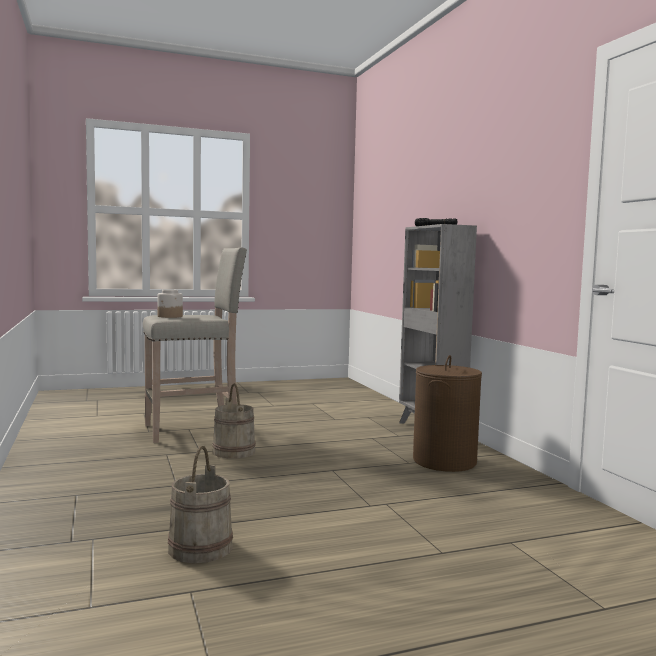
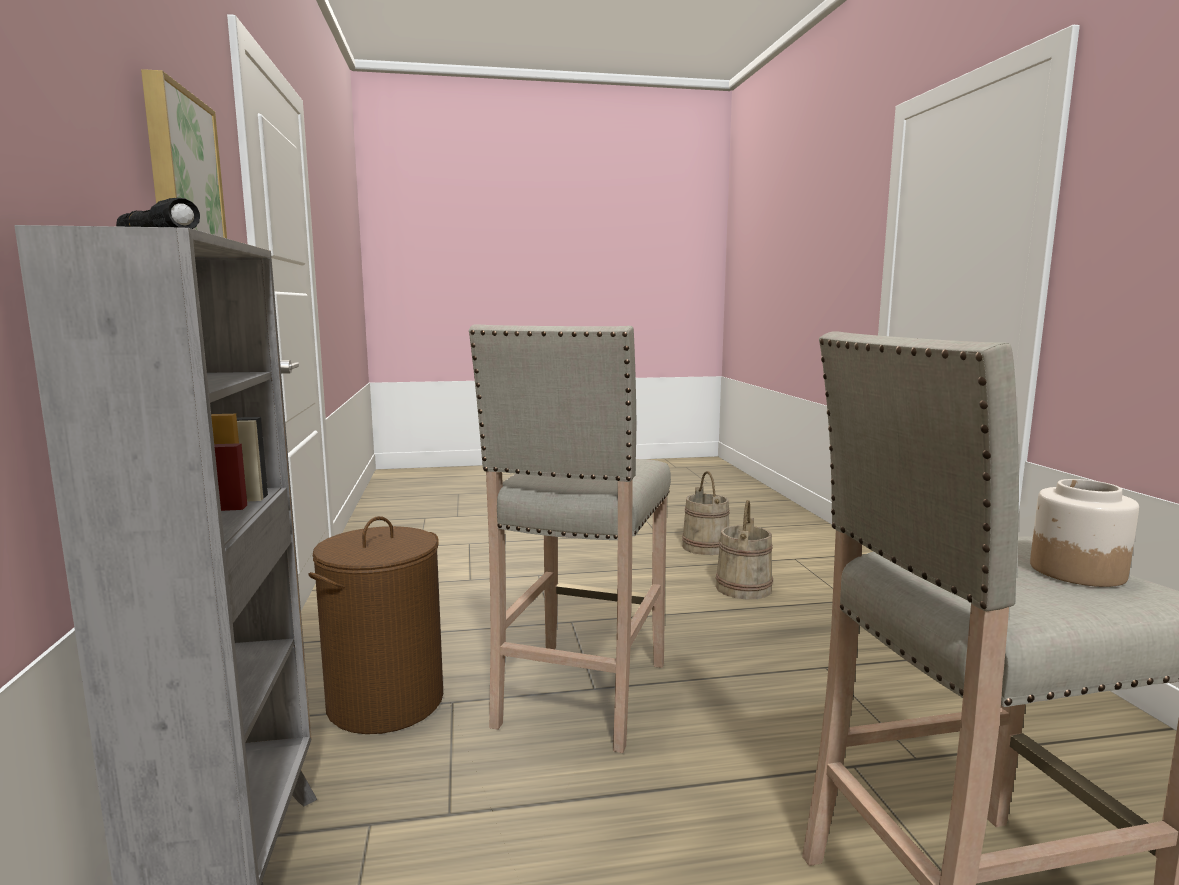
camera: 170 degrees left, 5 degrees up
beige bucket [212,383,256,459] -> beige bucket moved to [682,471,730,555]
none -> picture [141,69,227,238]
none -> beige stool [469,324,671,753]

